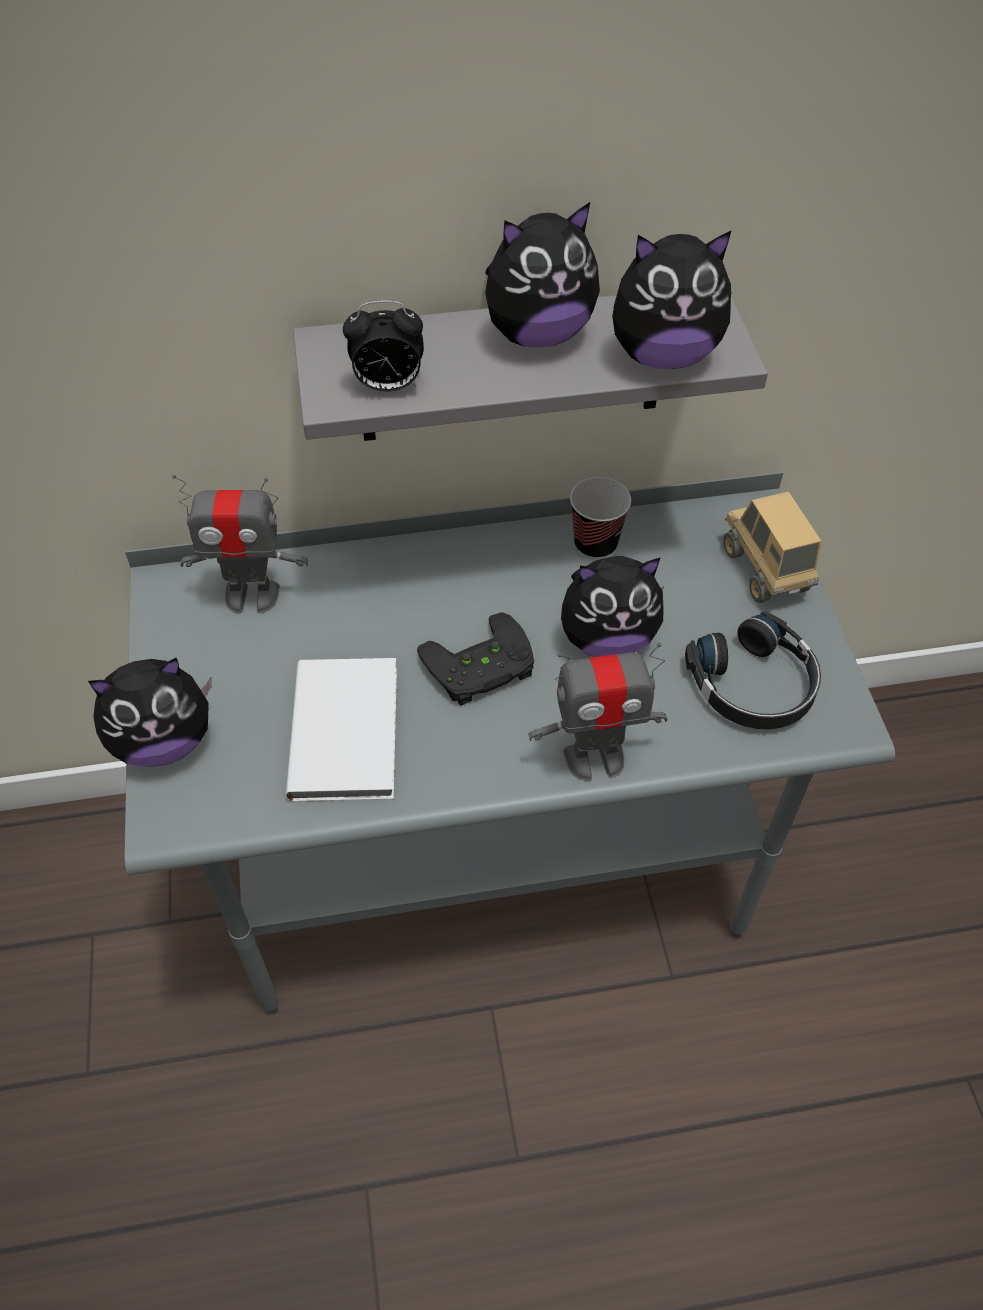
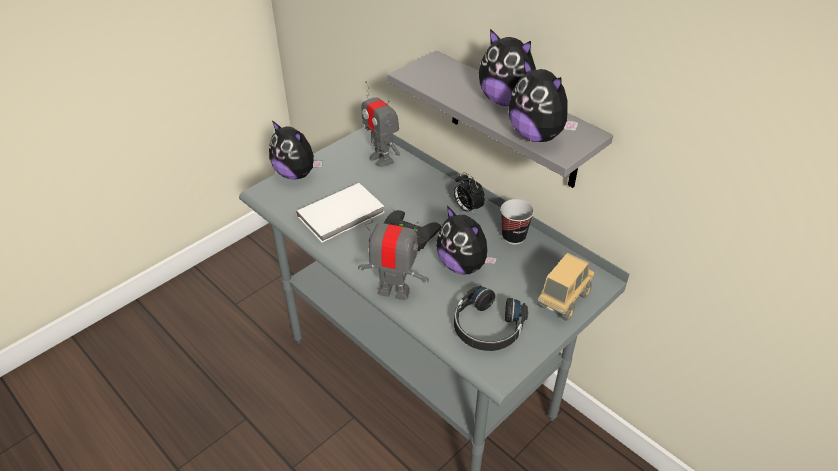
camera: 55 degrees right, 10 degrees down
alarm clock [343,301,424,392] -> alarm clock moved to [454,172,485,215]
toy robot [528,643,668,781] -> toy robot turned 150 degrees clockwise [358,214,429,300]

